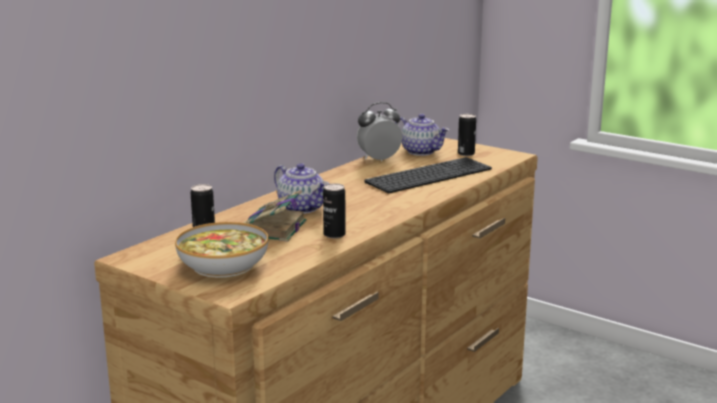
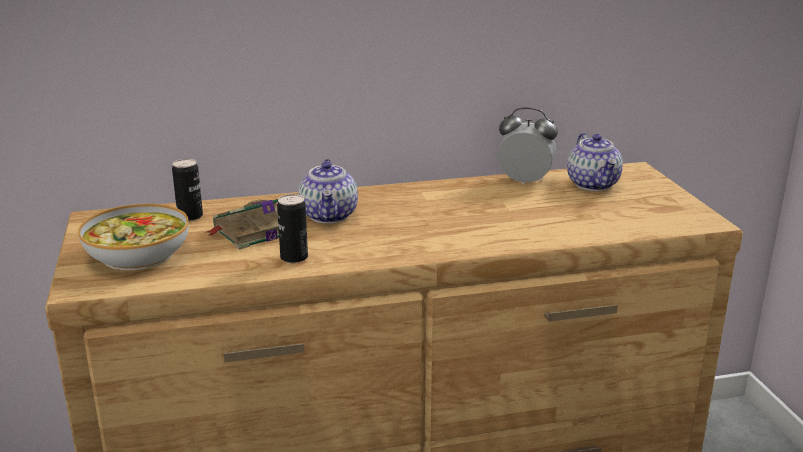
camera: 40 degrees right, 5 degrees up
keyboard [364,157,492,193] -> none
can [458,114,476,156] -> none

